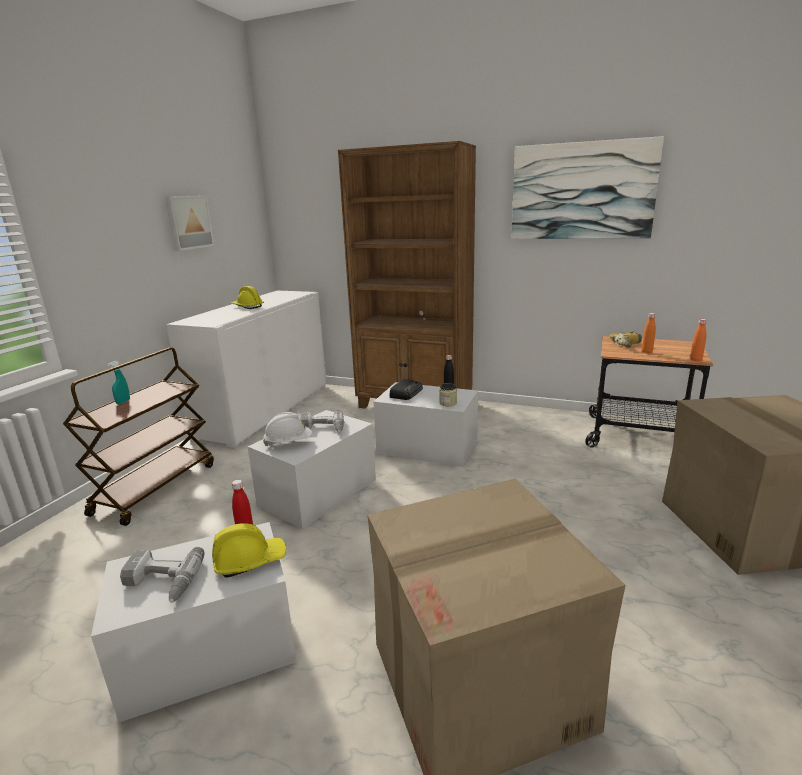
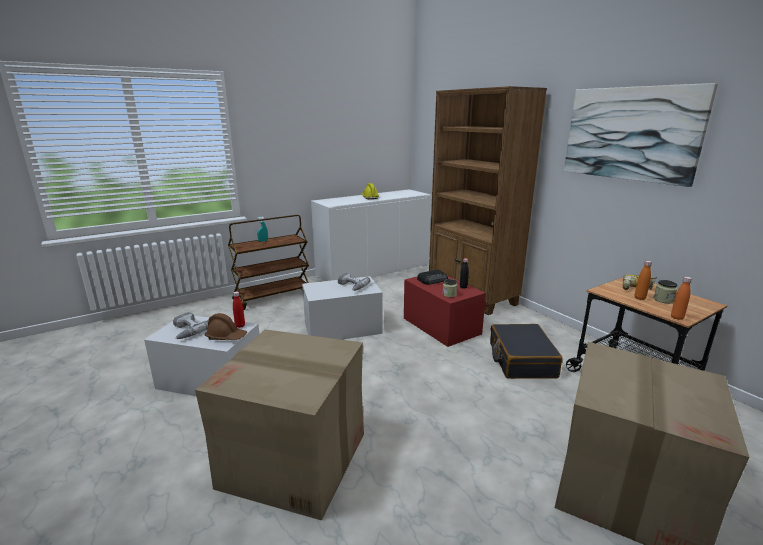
camera: 35 degrees right, 0 degrees up
picture [165,195,215,251] -> none
yellow hard hat [212,523,286,577] -> brown hard hat [205,313,247,340]
white hard hat [263,412,312,446] -> none
white storage box [374,382,478,467] -> red storage box [404,276,486,347]
none -> black suitcase [490,324,563,379]
none -> jar [654,280,677,304]

